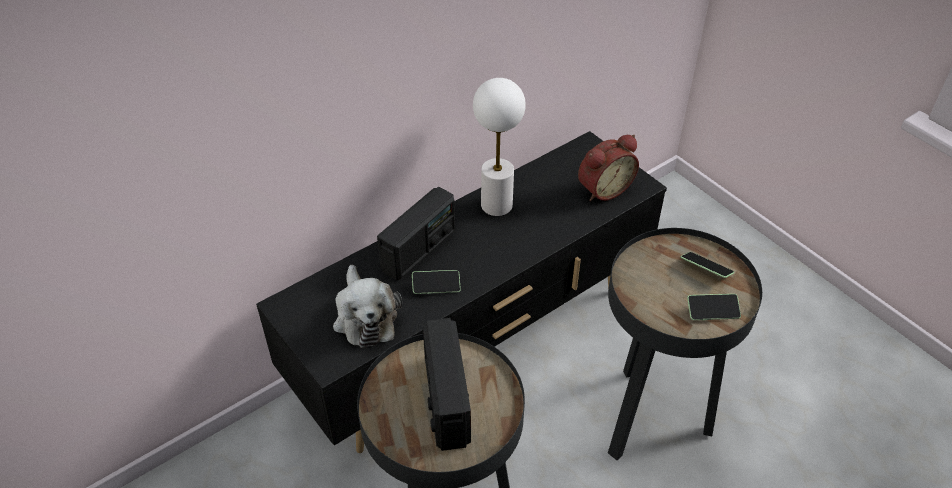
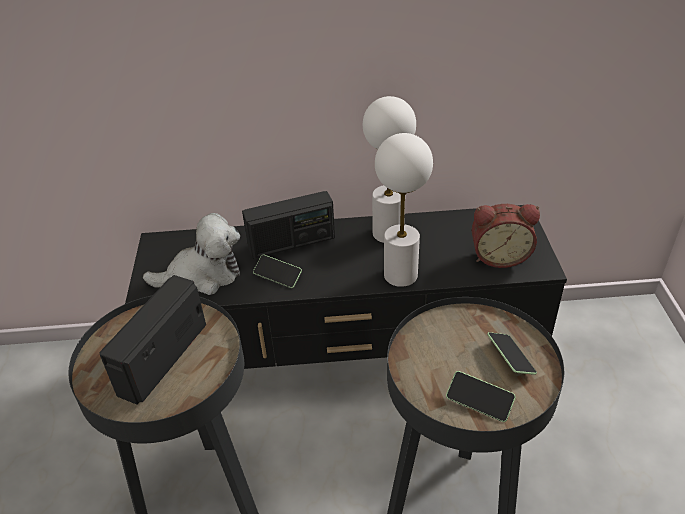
camera: 35 degrees right, 5 degrees down
plush toy [333,265,402,348] -> plush toy turned 120 degrees counterclockwise [143,213,240,295]
none -> white table lamp [375,133,433,287]

